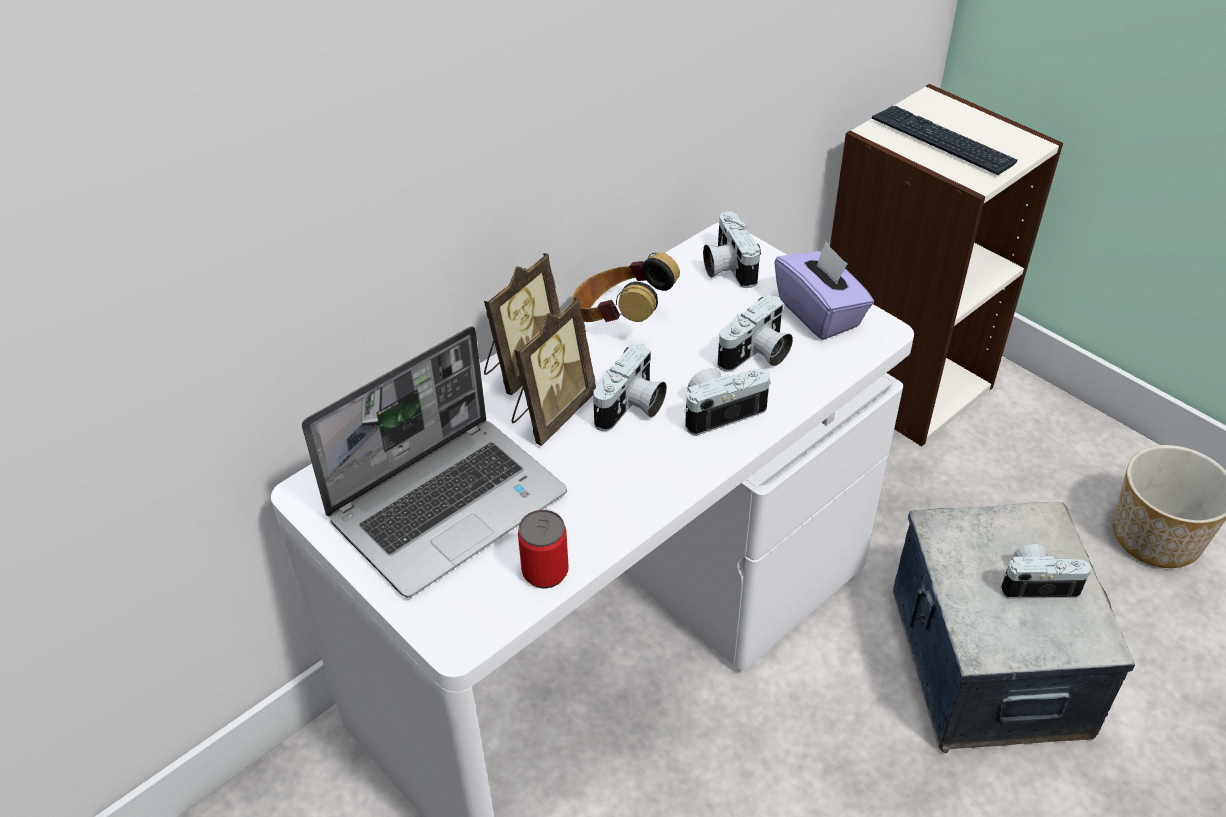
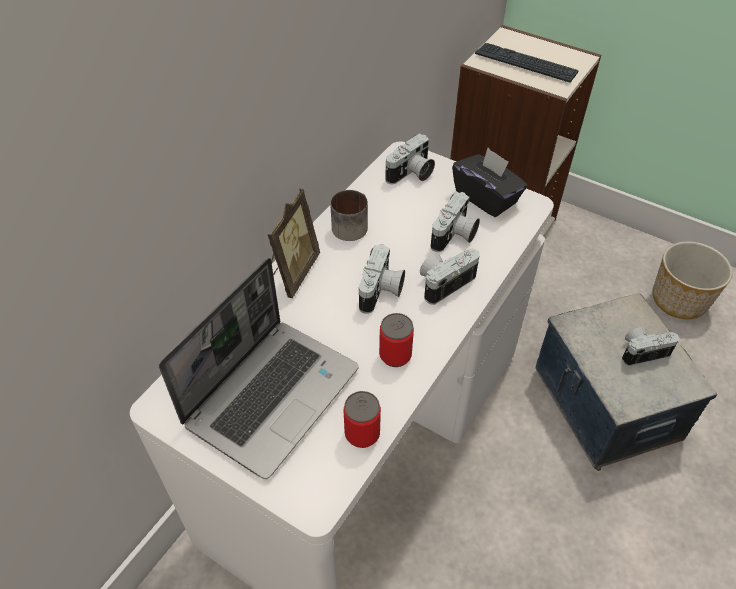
camera: 15 degrees left, 5 degrees up
picture frame [512,297,596,446] -> none
headphones [572,252,680,322] -> mug [330,190,368,241]
camera [703,211,761,288] -> camera turned 105 degrees counterclockwise [385,134,435,184]
purple tissue box [774,242,874,340] -> black tissue box [452,148,527,217]
none -> can [379,313,414,367]

